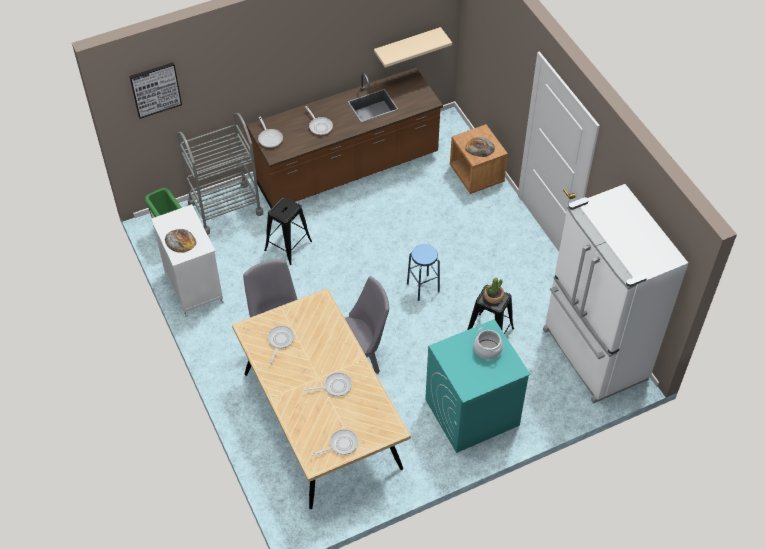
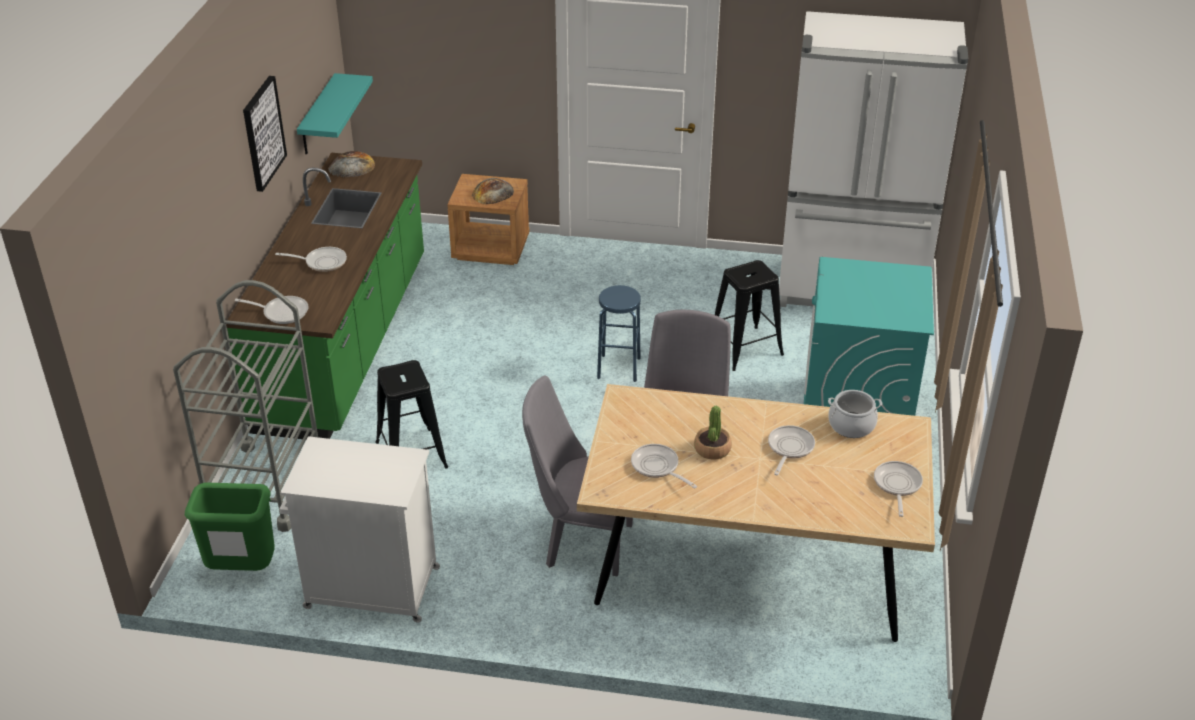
camera: 55 degrees left, 15 degrees down
picture [129,62,182,119] -> picture moved to [243,76,287,192]
bread [165,229,196,253] -> bread moved to [328,151,375,177]
brown counter [246,68,443,208] -> green counter [226,153,424,440]
beige shelf [374,27,452,68] -> turquoise shelf [297,73,373,155]
cooking pot [474,327,503,360] -> cooking pot moved to [828,390,882,438]
potted plant [484,278,504,304] -> potted plant moved to [694,406,732,460]

